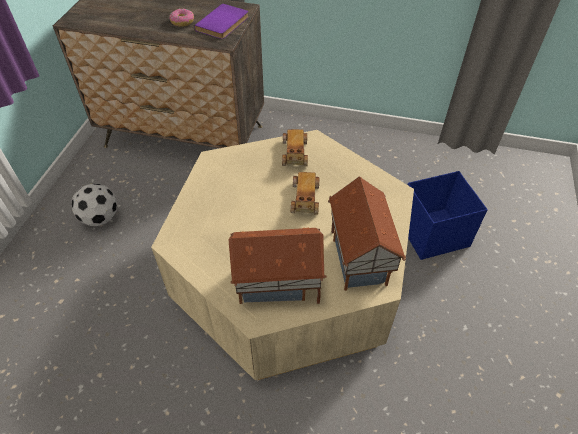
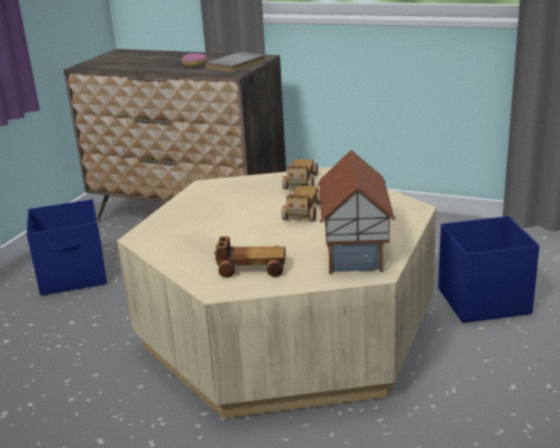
camera: 10 degrees right, 25 degrees down
football [71,183,117,226] -> blue storage box [27,199,107,295]
purple book [194,3,249,39] -> grey book [205,52,265,73]
toy house [229,228,327,304] -> toy car [214,236,286,278]

